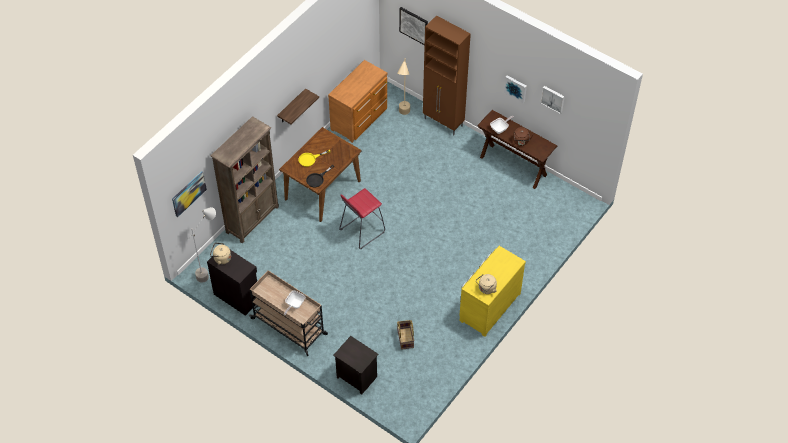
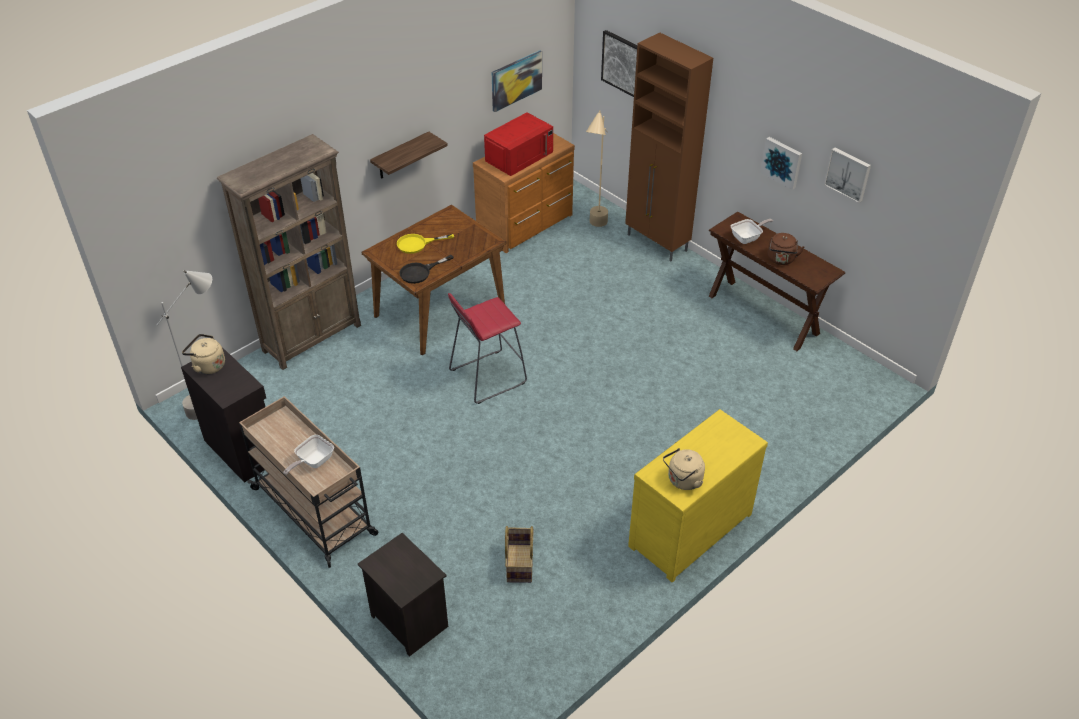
camera: 10 degrees right, 10 degrees down
picture [172,171,207,217] -> picture moved to [491,50,542,112]
none -> red microwave [484,112,553,176]

